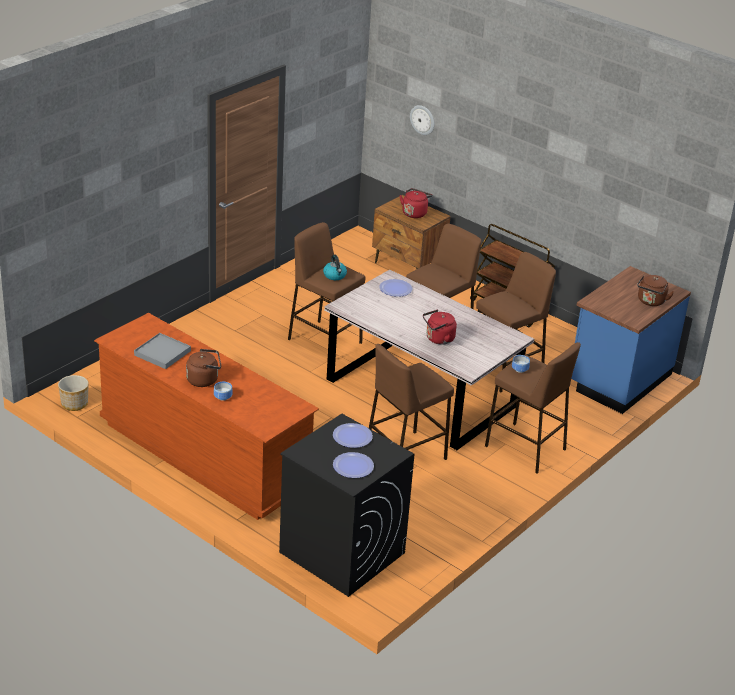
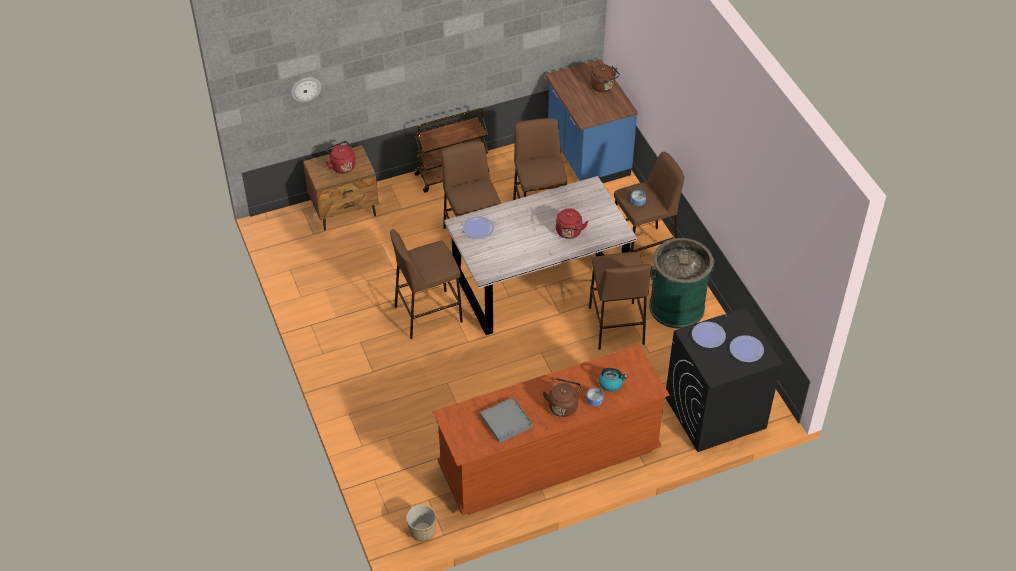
camera: 60 degrees left, 15 degrees up
kettle [323,255,347,280] -> kettle moved to [599,368,628,391]
none -> green trash can [649,238,715,328]

